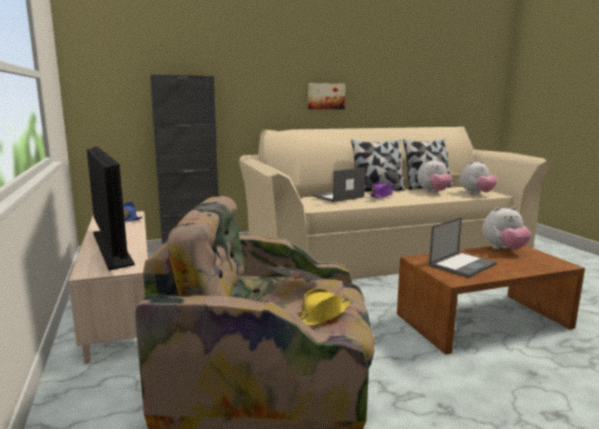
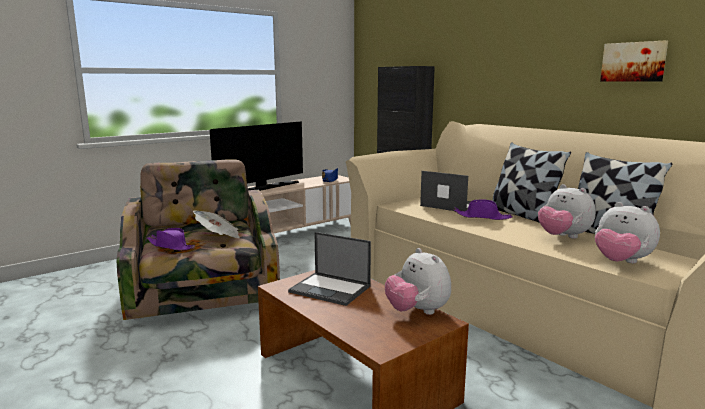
camera: 70 degrees right, 0 degrees up
yellow hat [300,289,351,326] -> purple hat [147,228,195,250]
picture [308,83,345,109] -> picture moved to [600,40,668,82]

